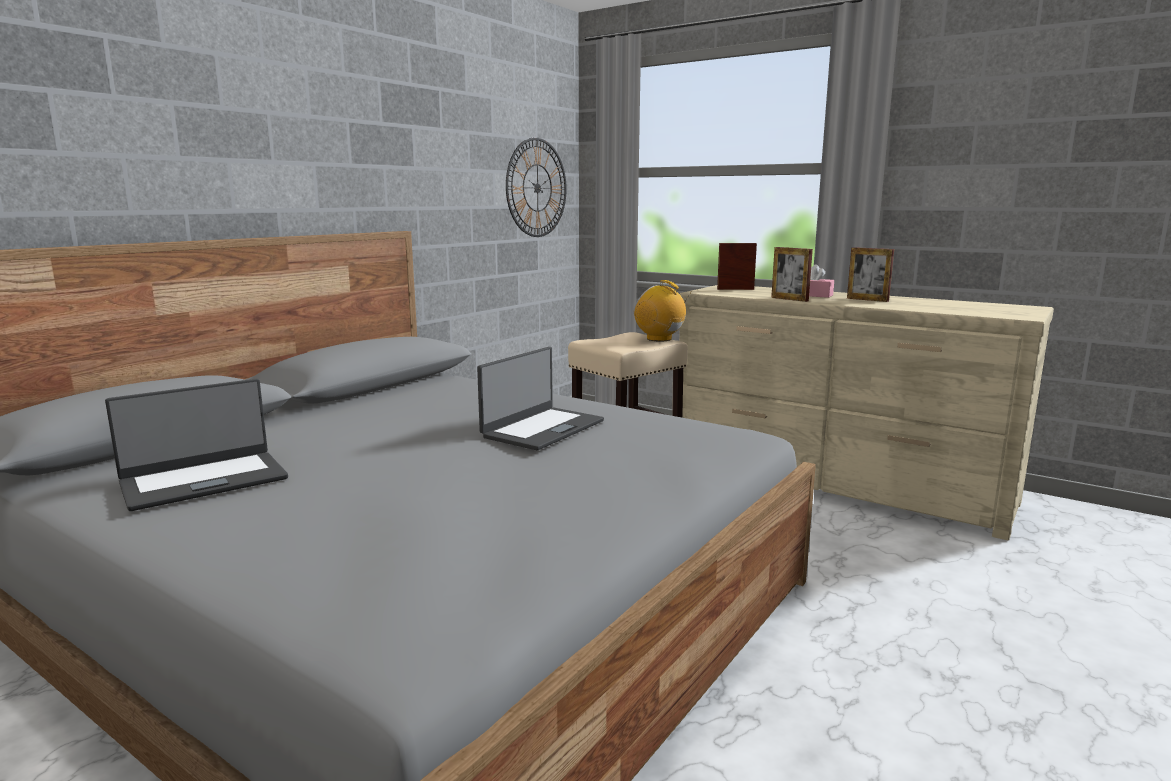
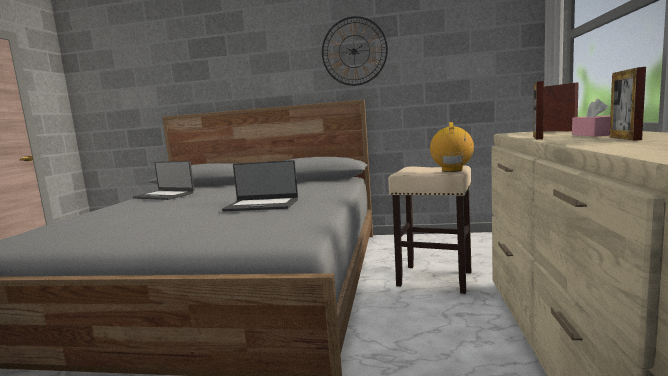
camera: 65 degrees right, 5 degrees down
wall clock [506,138,567,237] -> wall clock moved to [322,16,388,86]

